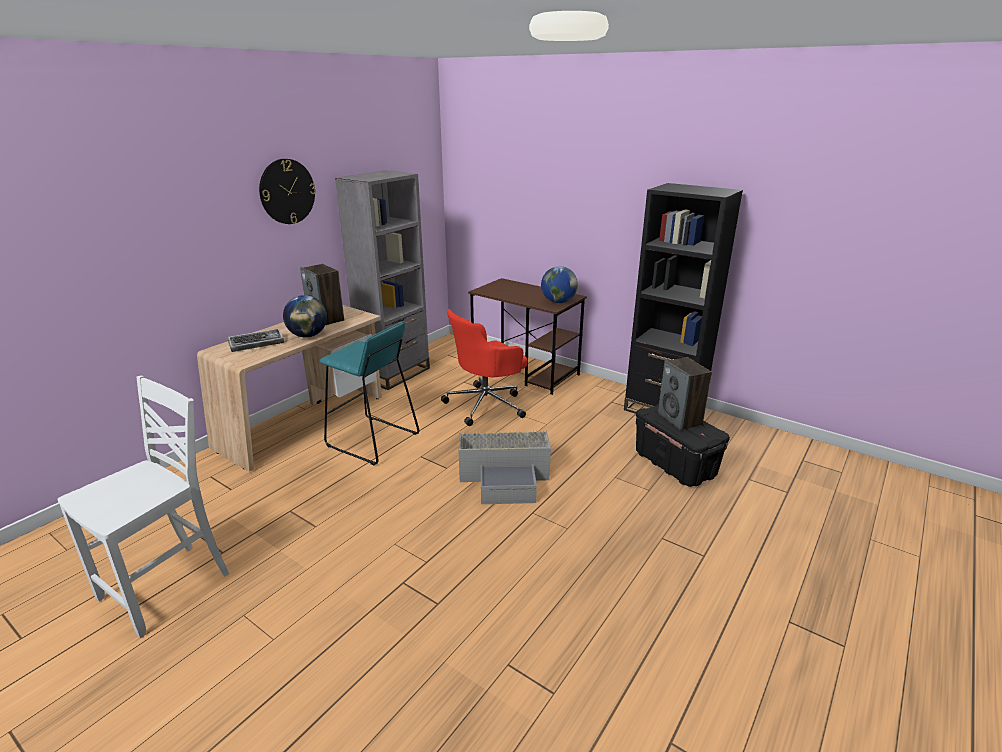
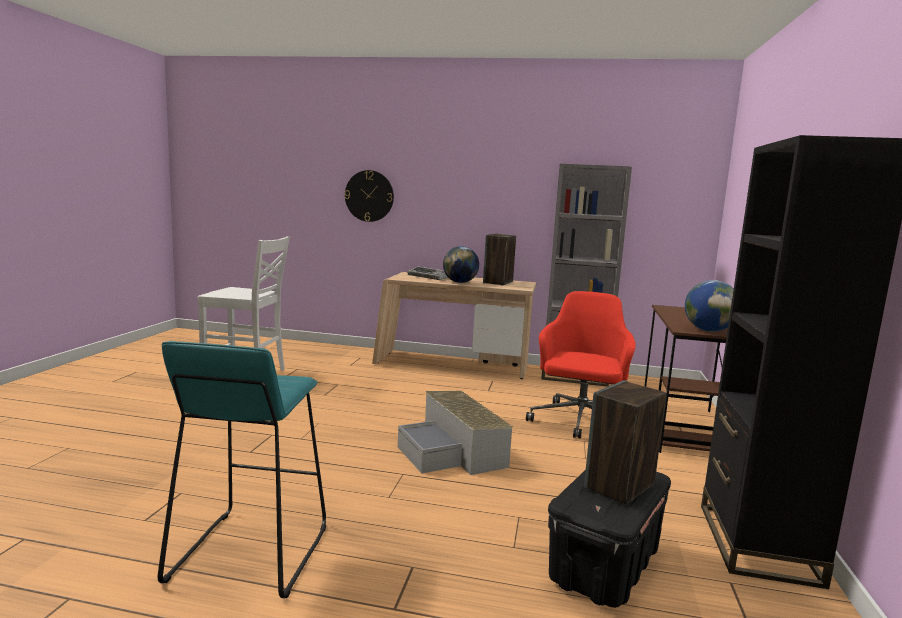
camera: 65 degrees right, 15 degrees down
wall clock [259,159,316,224] -> wall clock moved to [345,170,394,222]
turquoise stool [319,321,420,465] -> turquoise stool moved to [158,341,326,598]
red office chair [441,309,528,426] -> red office chair turned 75 degrees clockwise [526,291,636,438]

